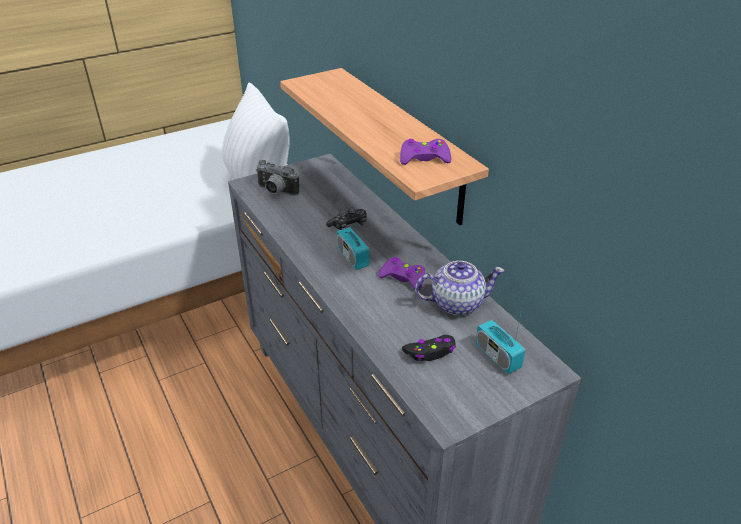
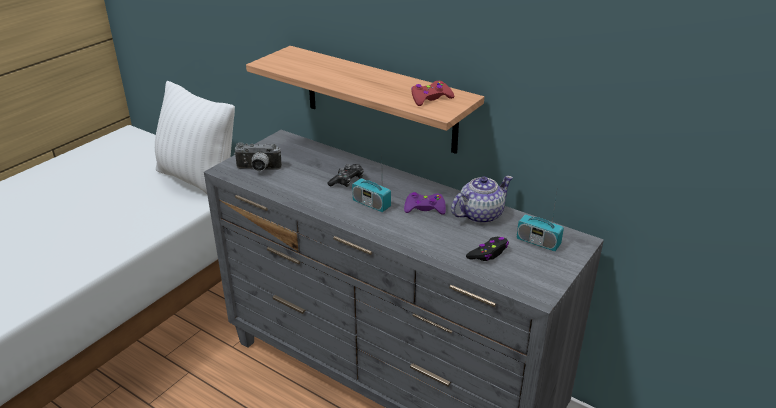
camera: 25 degrees left, 5 degrees down
purple game controller [400,139,451,165] -> red game controller [411,81,454,106]

